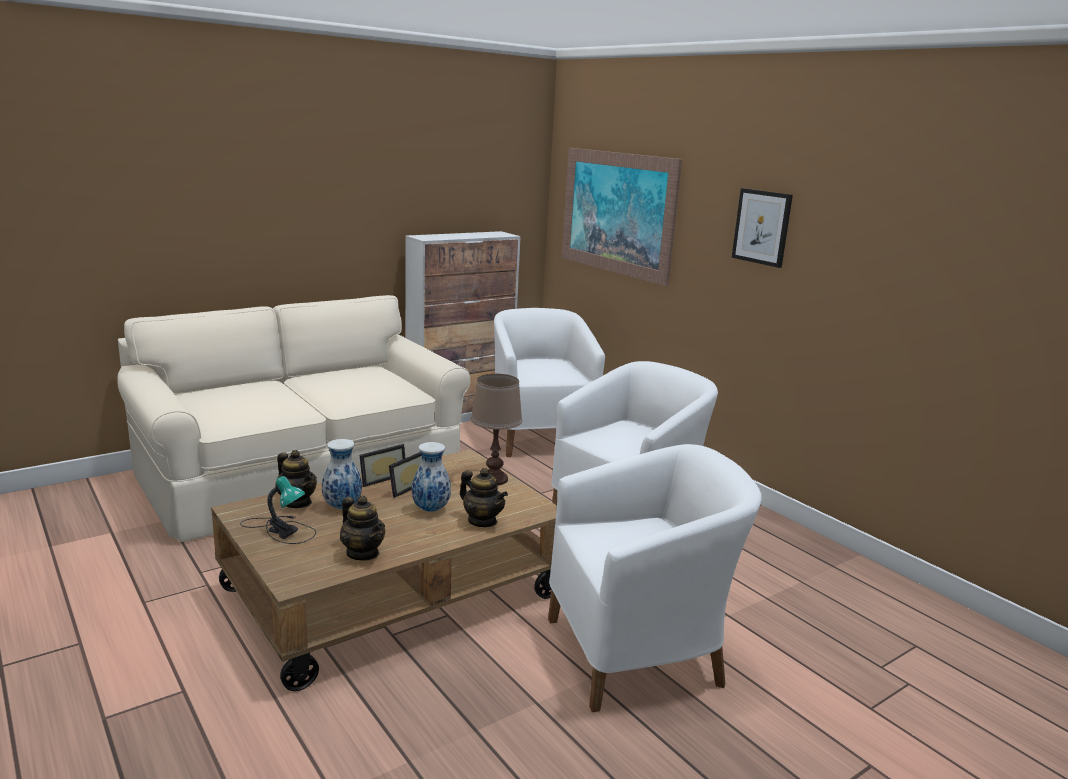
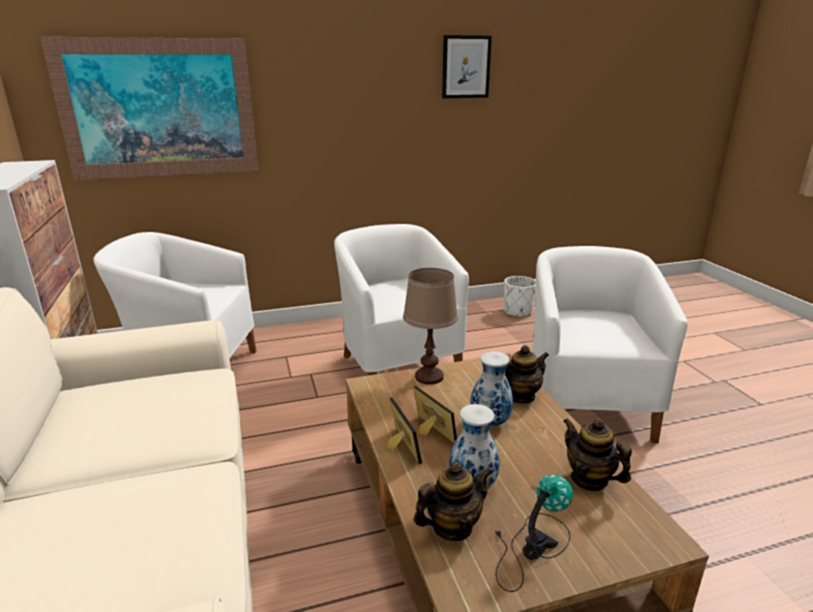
camera: 70 degrees left, 5 degrees up
teapot [340,496,385,561] -> teapot turned 105 degrees counterclockwise [563,418,632,491]
picture [732,188,793,268] -> picture moved to [442,35,492,98]
none -> white planter [504,276,536,316]

